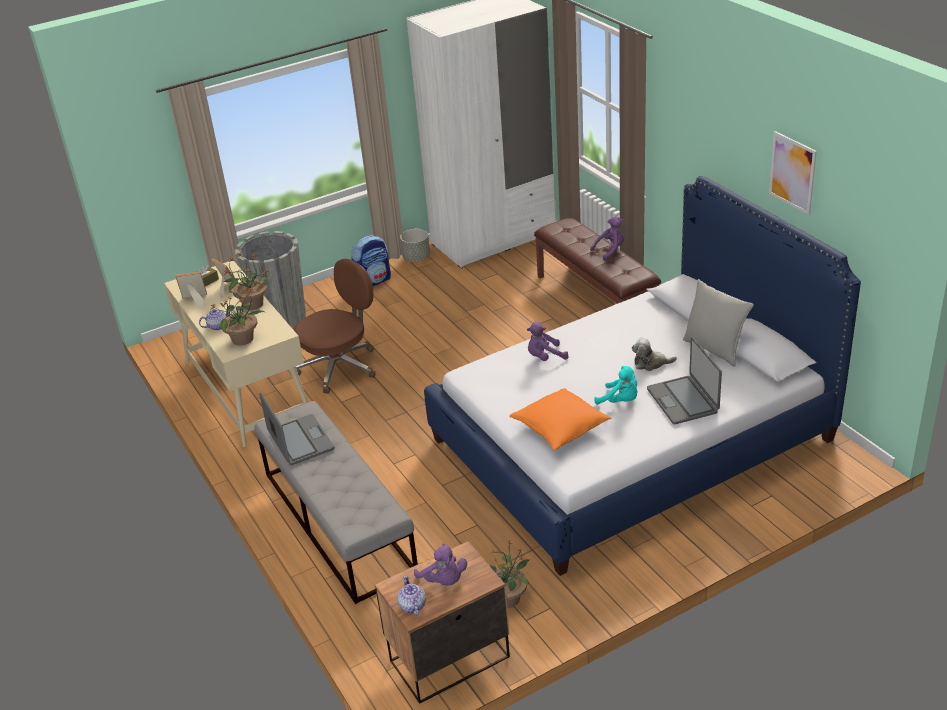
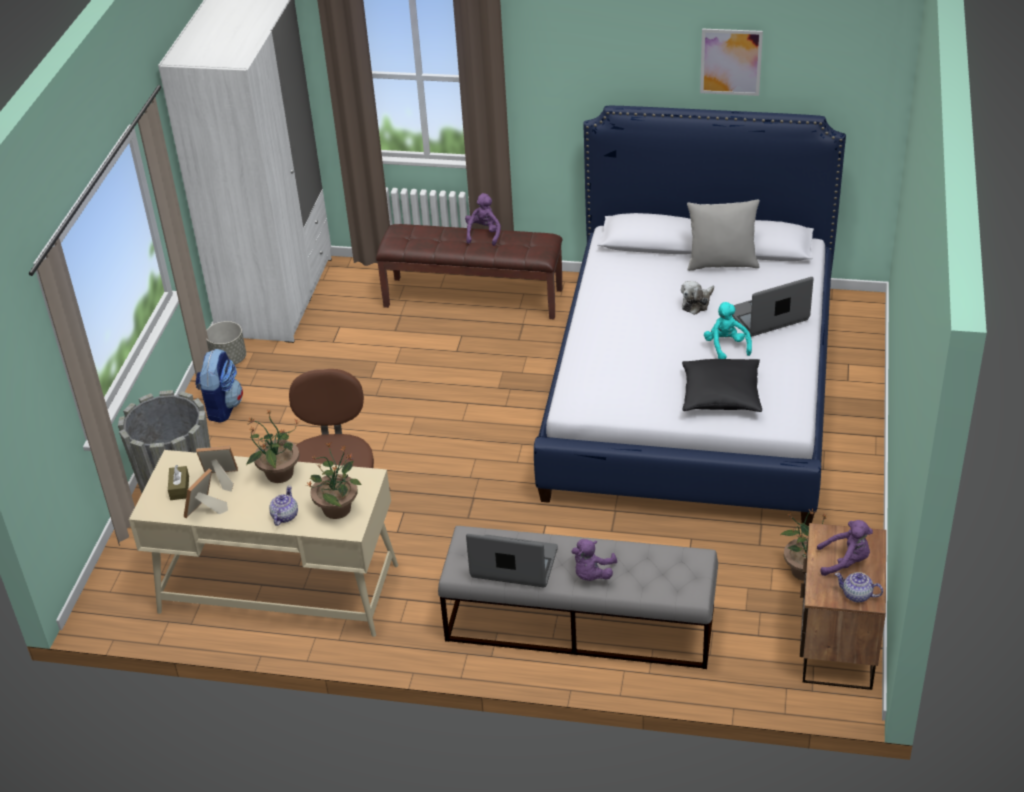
camera: 50 degrees left, 5 degrees up
orange pillow [509,388,611,451] -> black pillow [682,359,762,412]
purple plush toy [527,322,569,361] -> purple plush toy moved to [572,539,617,581]
turquoise plush toy [594,366,637,405] -> turquoise plush toy turned 90 degrees counterclockwise [704,302,752,359]
laptop [647,337,722,425] -> laptop turned 135 degrees clockwise [732,277,813,337]

